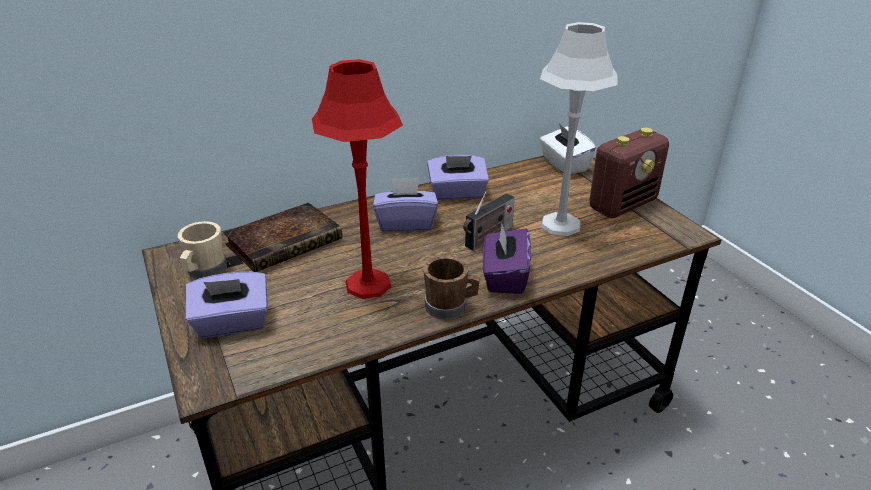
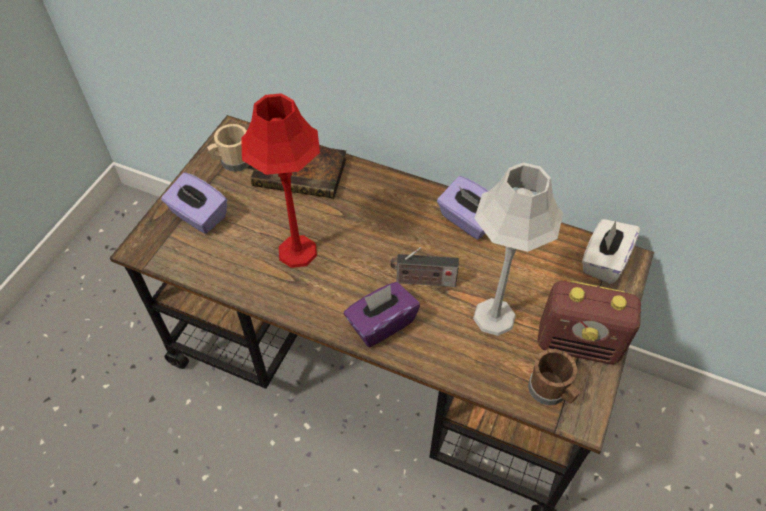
camera: 50 degrees right, 20 degrees up
purple tissue box [373,178,438,232] -> none
brown mug [423,256,479,320] -> brown mug moved to [528,349,580,405]

